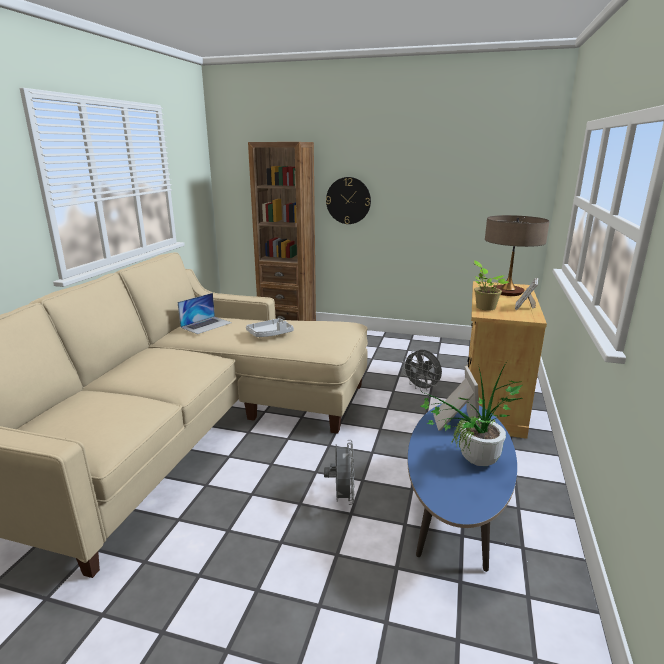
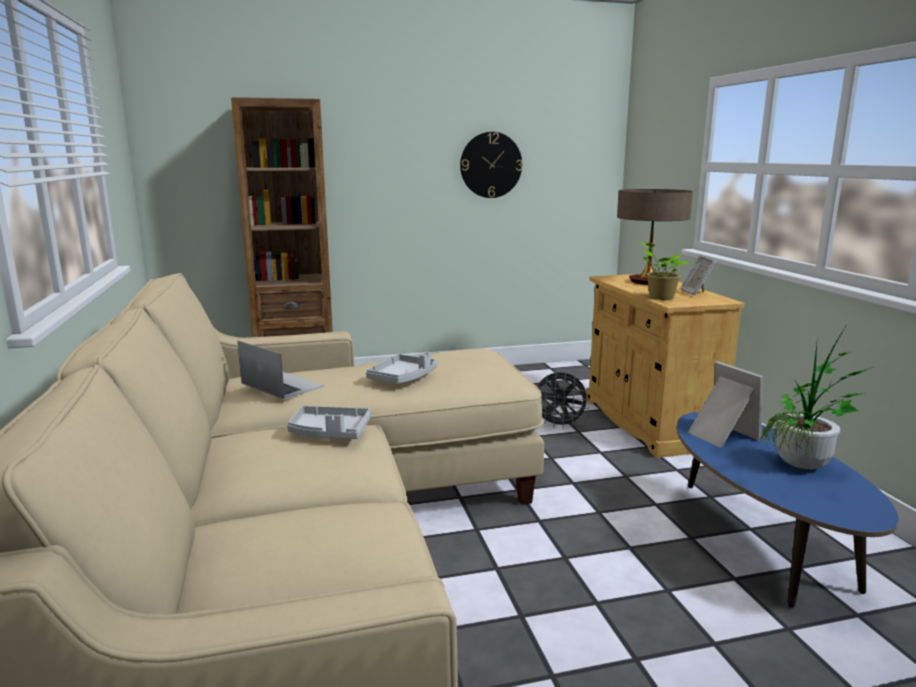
camera: 30 degrees left, 5 degrees down
laptop [177,293,232,334] -> laptop turned 60 degrees counterclockwise [238,341,324,399]
grey fan [324,440,355,505] -> none
wall clock [326,177,371,224] -> wall clock moved to [460,132,522,198]
none -> grey tray [287,406,371,439]

